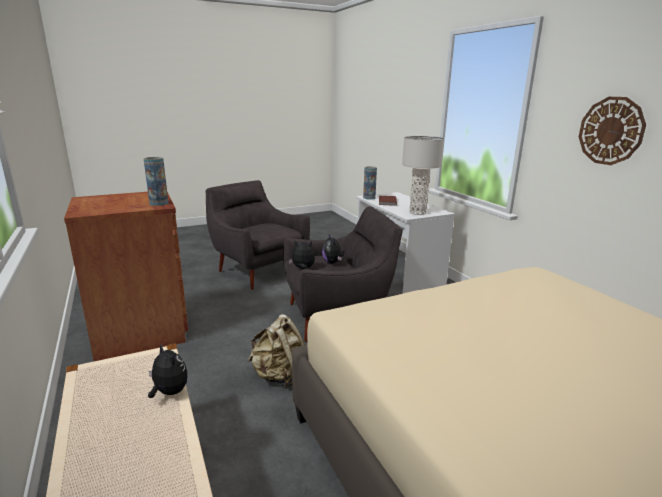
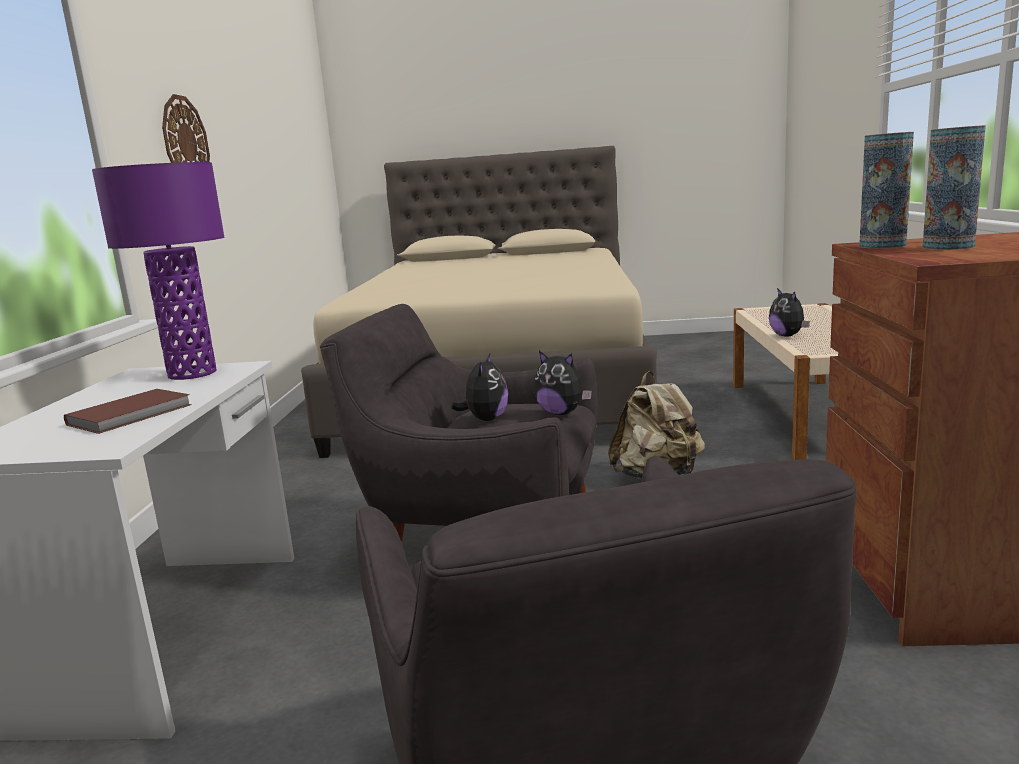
camera: 150 degrees left, 5 degrees down
vase [363,166,377,199] -> vase moved to [922,125,986,250]
white table lamp [402,136,444,215] -> purple table lamp [92,162,224,380]

